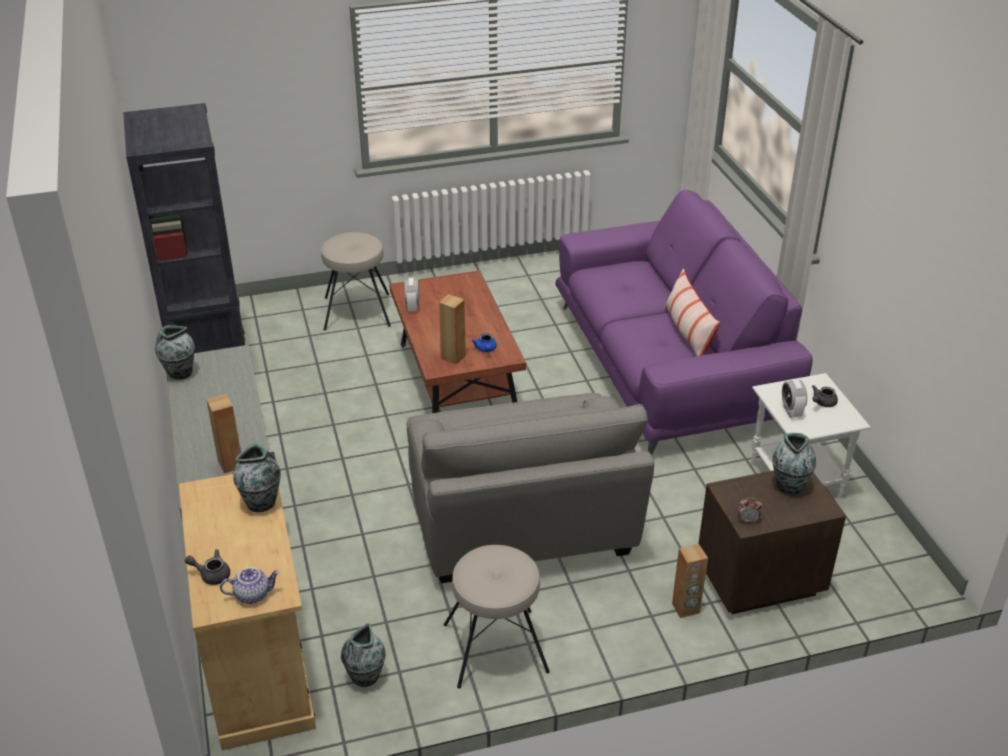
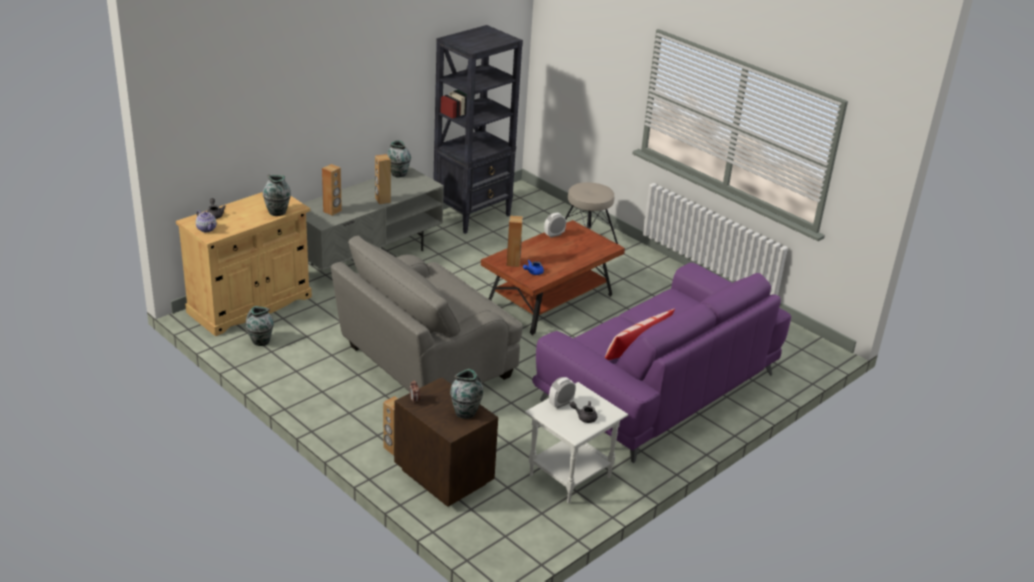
camera: 60 degrees right, 5 degrees down
beige stool [444,545,550,688] -> none
none -> brown speaker [375,154,391,204]

